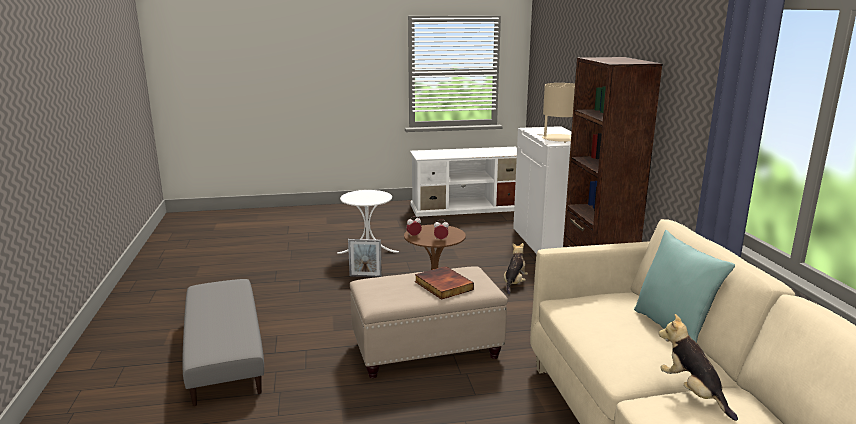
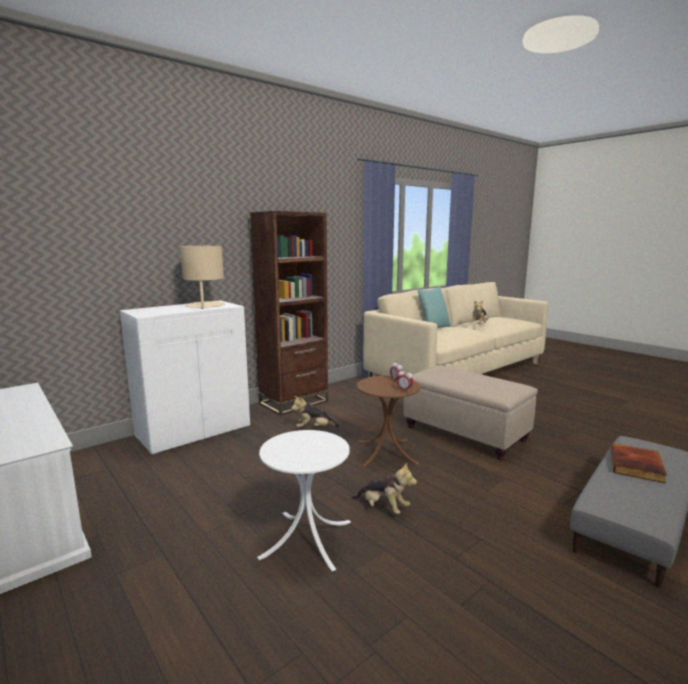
camera: 120 degrees left, 5 degrees down
picture frame [348,239,382,277] -> plush toy [352,463,417,514]
book [415,266,474,300] -> book moved to [610,443,667,483]

